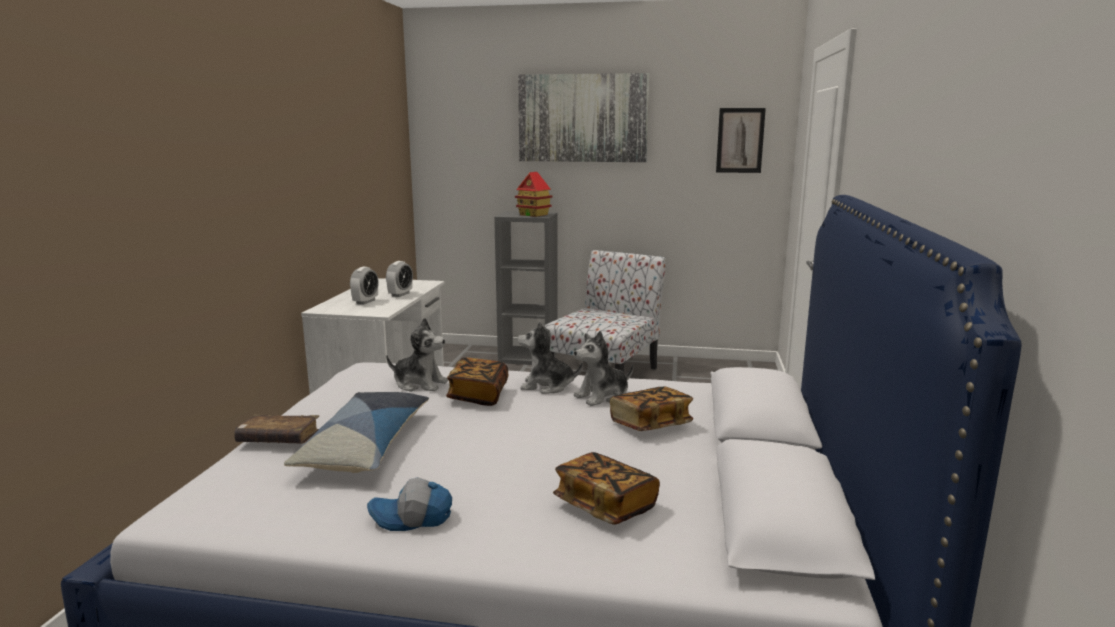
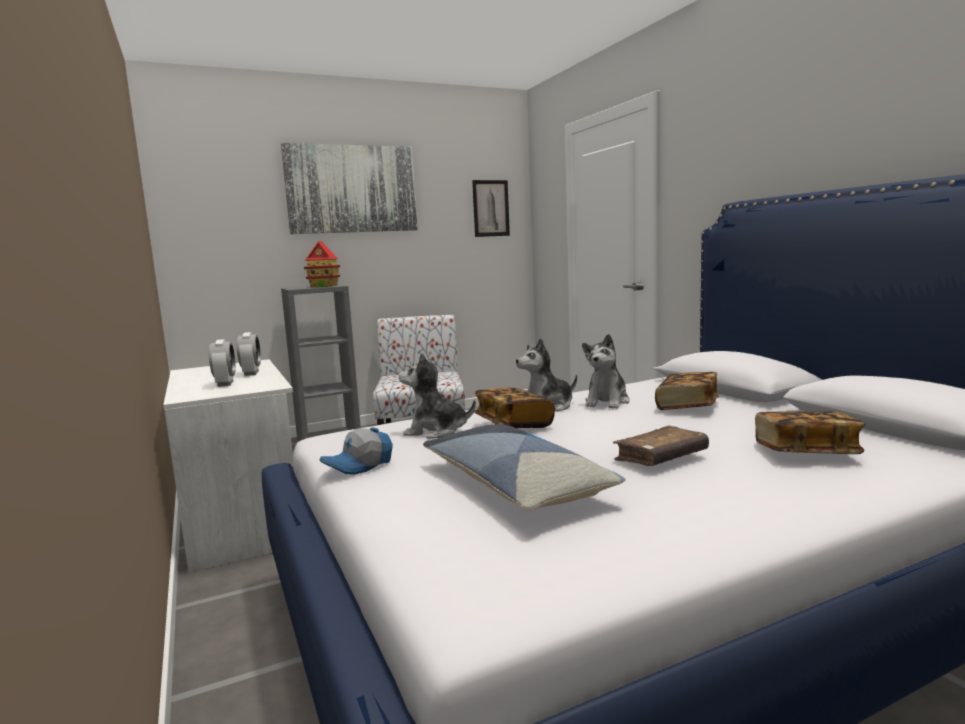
camera: 35 degrees left, 5 degrees down
brown book [234,414,319,444] -> brown book moved to [613,426,709,466]
cap [367,477,452,531] -> cap moved to [320,427,393,475]
plush toy [386,318,448,392] -> plush toy turned 150 degrees counterclockwise [399,353,476,439]

